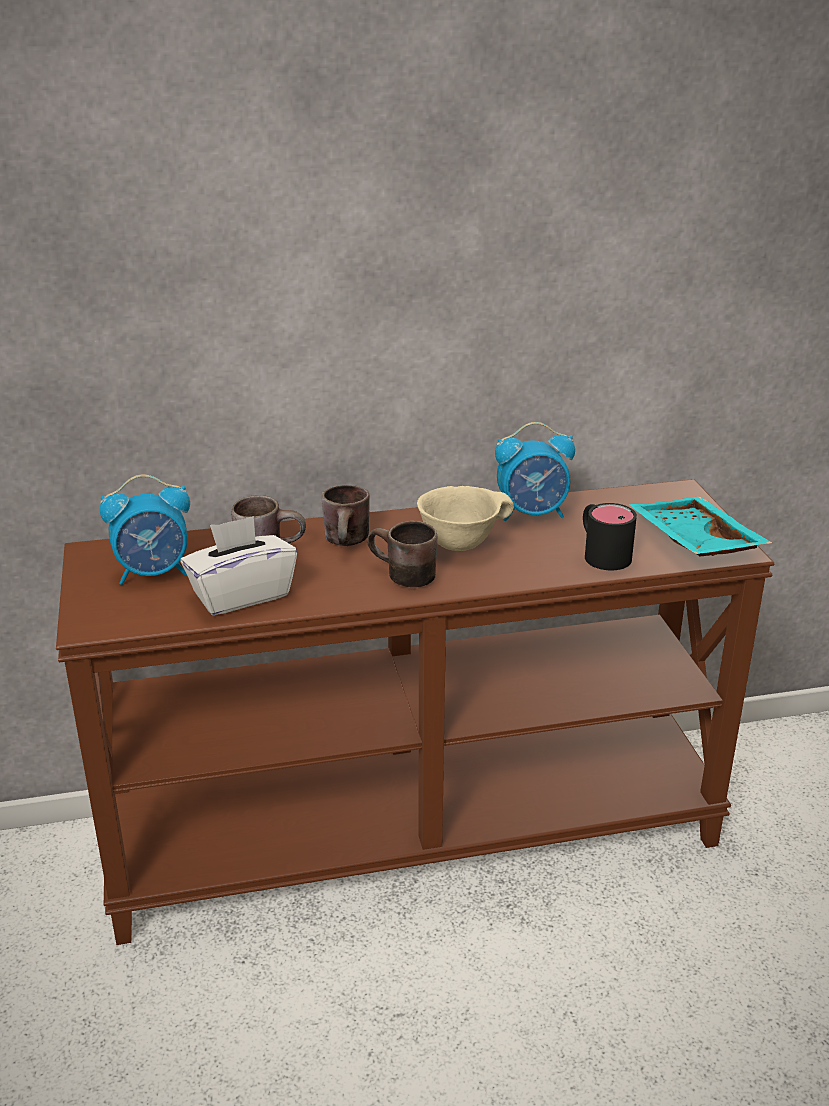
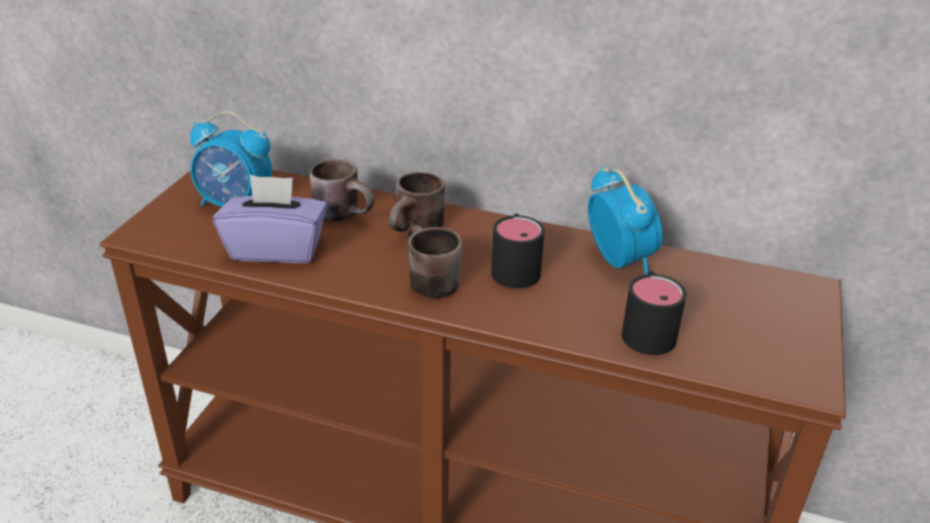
camera: 30 degrees right, 5 degrees up
white tissue box [180,516,297,615] -> purple tissue box [213,175,328,264]
beige bowl [417,486,514,551] -> black mug [491,214,545,288]
alarm clock [495,422,575,521] -> alarm clock turned 135 degrees counterclockwise [588,166,662,275]
turquoise tray [629,497,772,557] -> none

